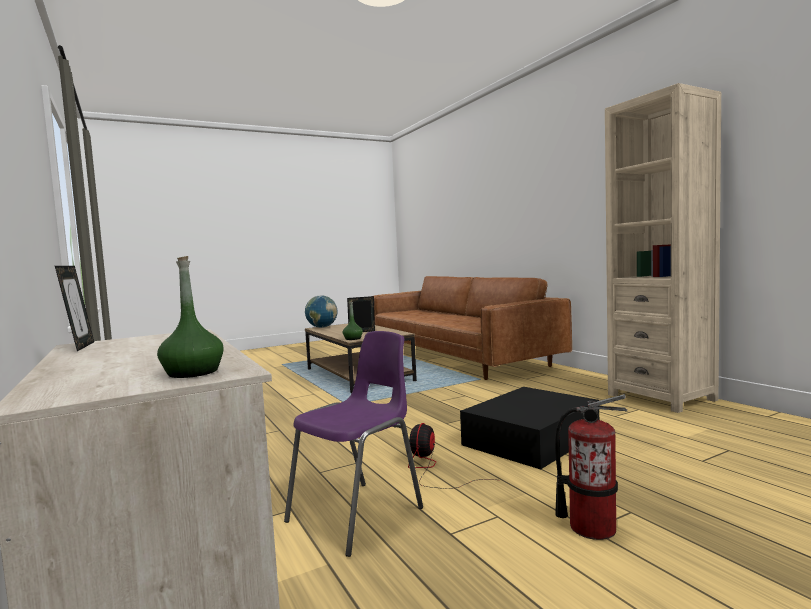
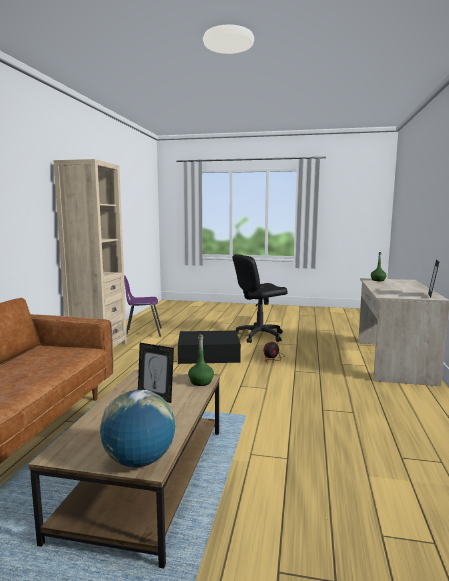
camera: 140 degrees left, 5 degrees up
purple chair [284,331,423,557] -> purple chair moved to [124,275,162,337]
fire extinguisher [555,394,627,540] -> black office chair [232,254,288,343]

